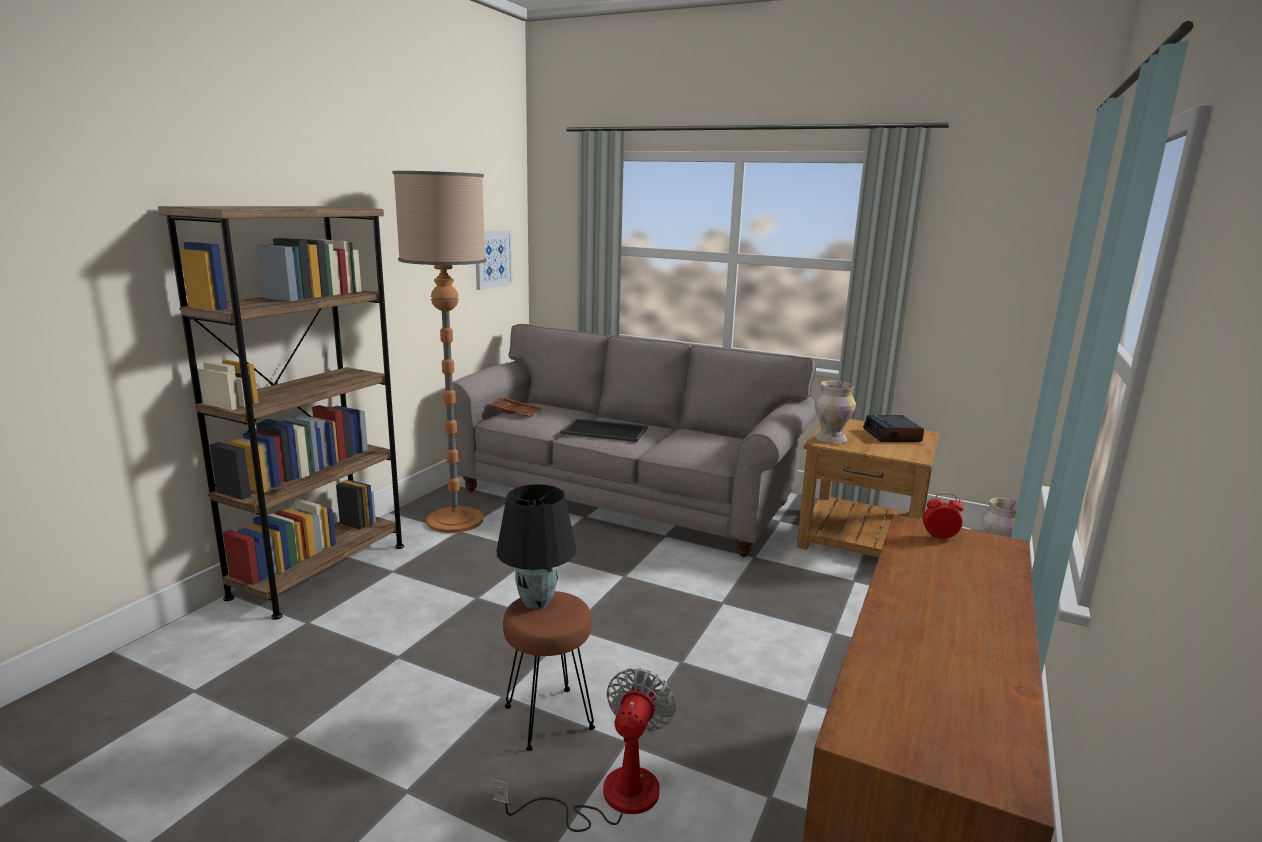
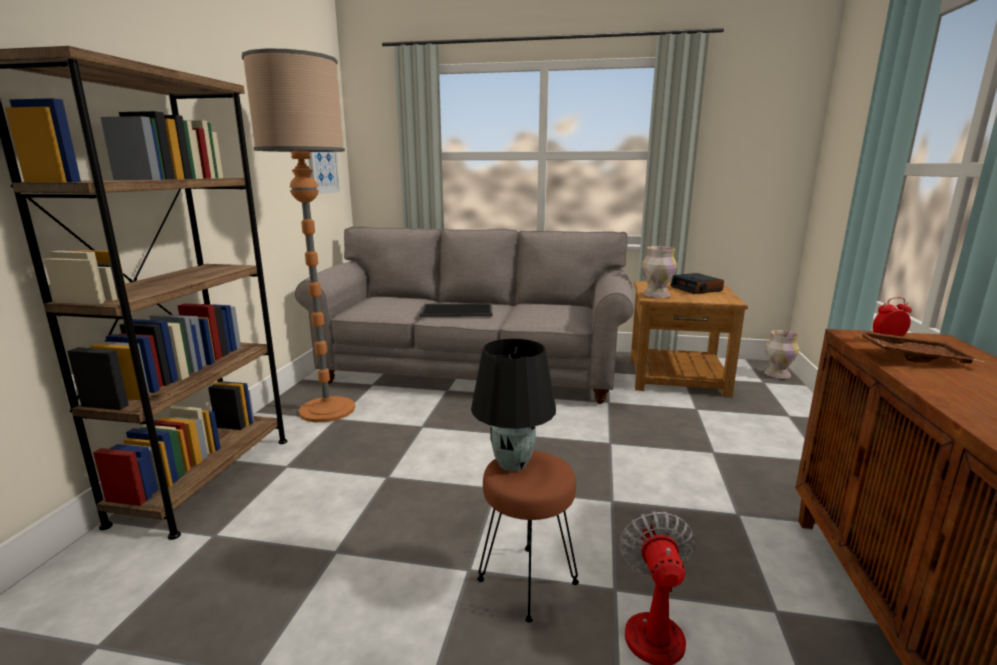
camera: 15 degrees left, 0 degrees up
brown tray [490,397,542,417] -> brown tray moved to [855,329,984,364]

